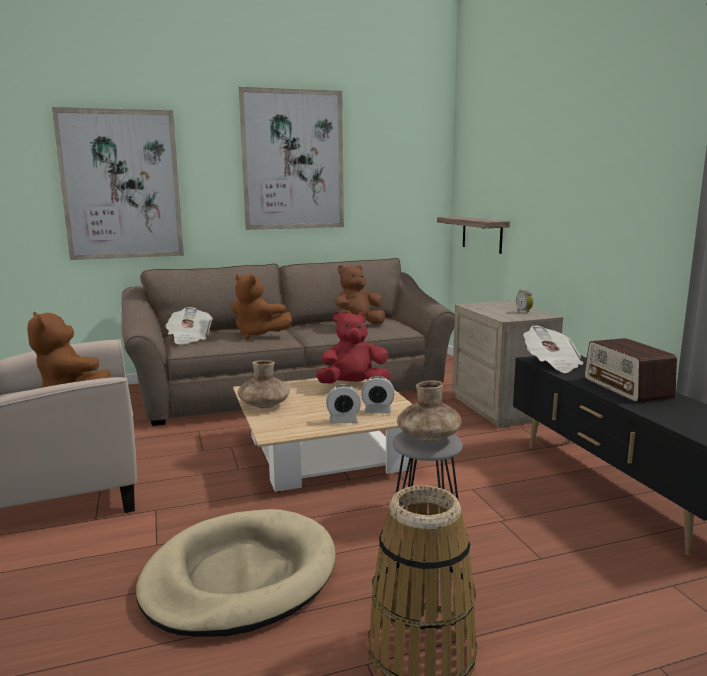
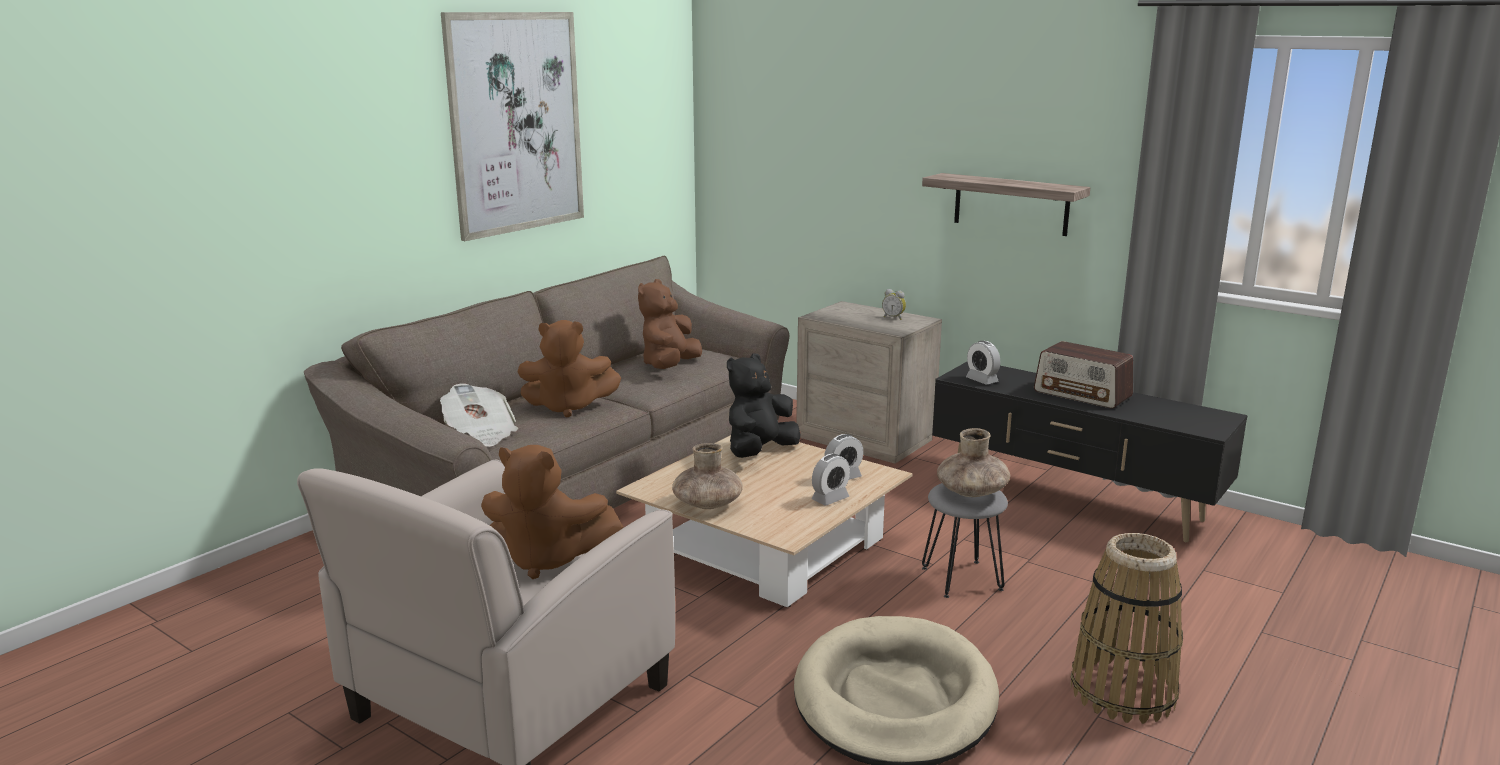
camera: 35 degrees left, 5 degrees up
picture [52,107,184,260] -> none
red plush toy [316,311,390,383] -> black plush toy [727,353,801,458]
shelf [437,217,510,254] -> shelf moved to [922,173,1090,236]
newspaper [523,326,584,373] -> alarm clock [966,341,1000,385]

